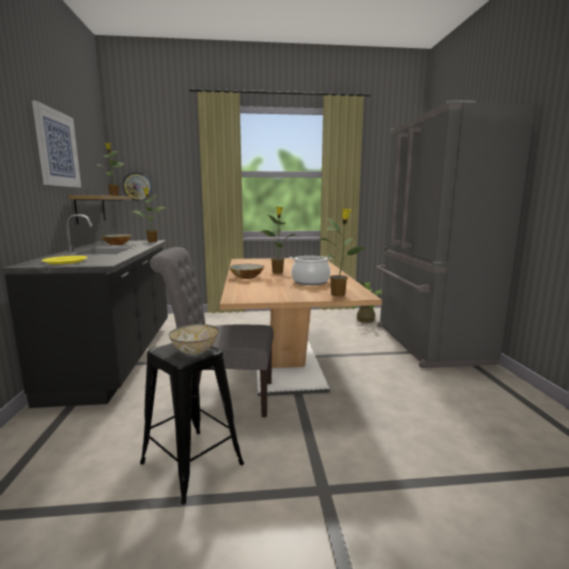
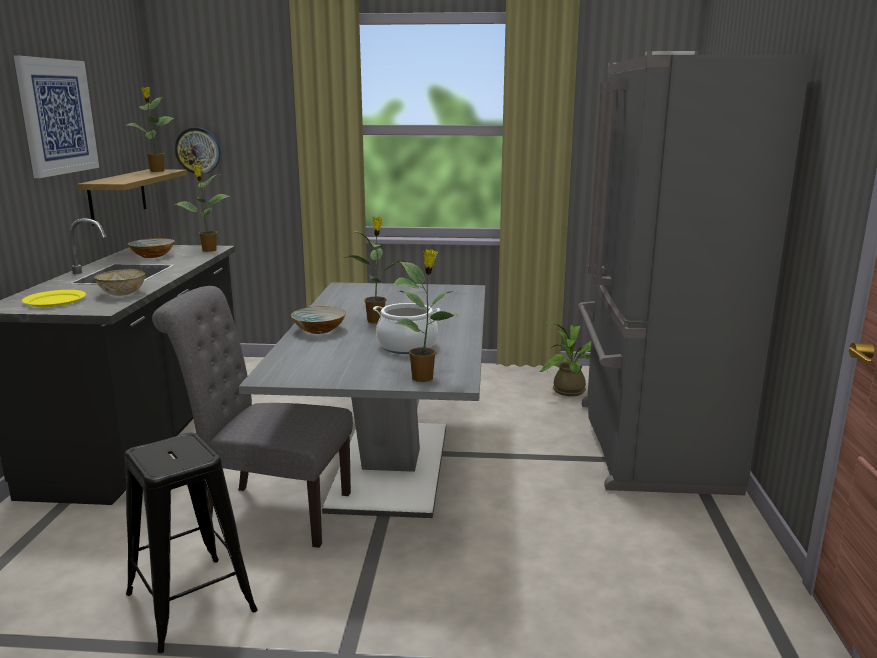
camera: 10 degrees right, 5 degrees up
bowl [169,324,219,354] -> bowl moved to [93,269,146,296]
brown dining table [220,258,382,396] -> grey dining table [239,282,485,518]

